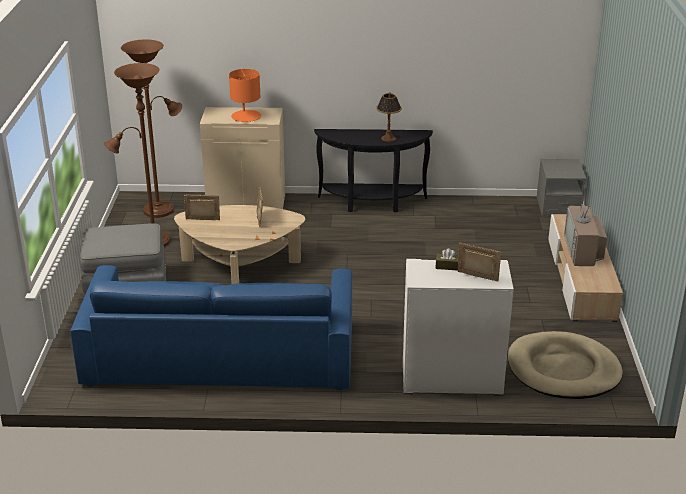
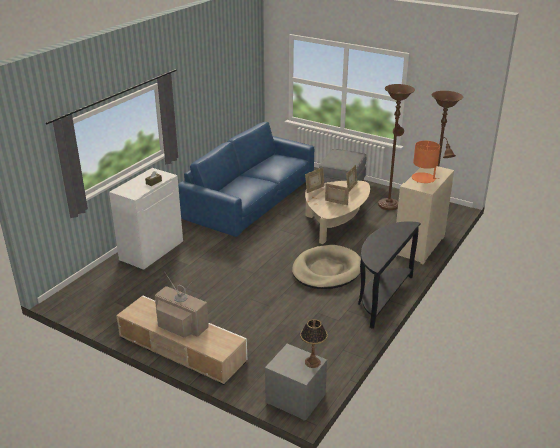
camera: 120 degrees right, 0 degrees up
table lamp [376,92,402,142] -> table lamp moved to [300,319,328,368]
picture frame [458,243,501,281] -> picture frame moved to [305,167,325,193]
beige dog bed [508,331,623,399] -> beige dog bed moved to [292,245,361,289]

